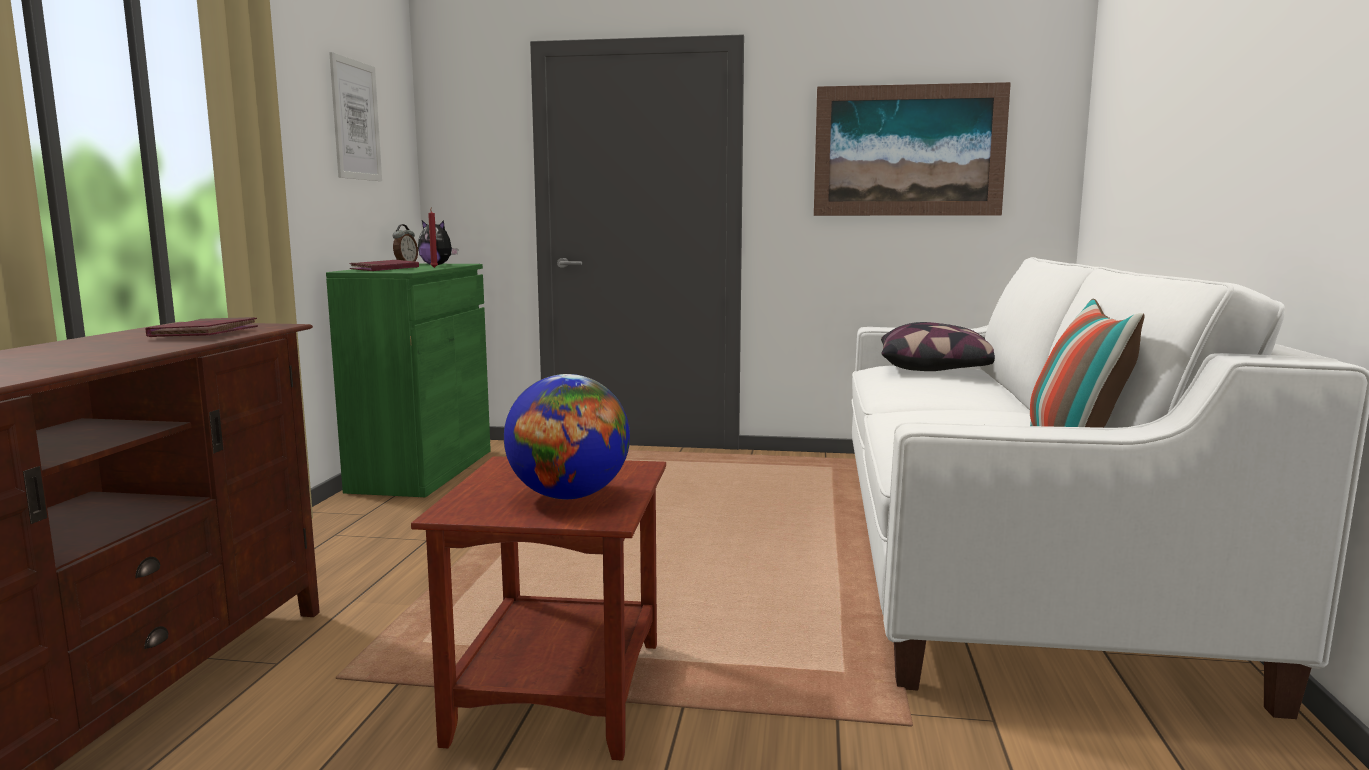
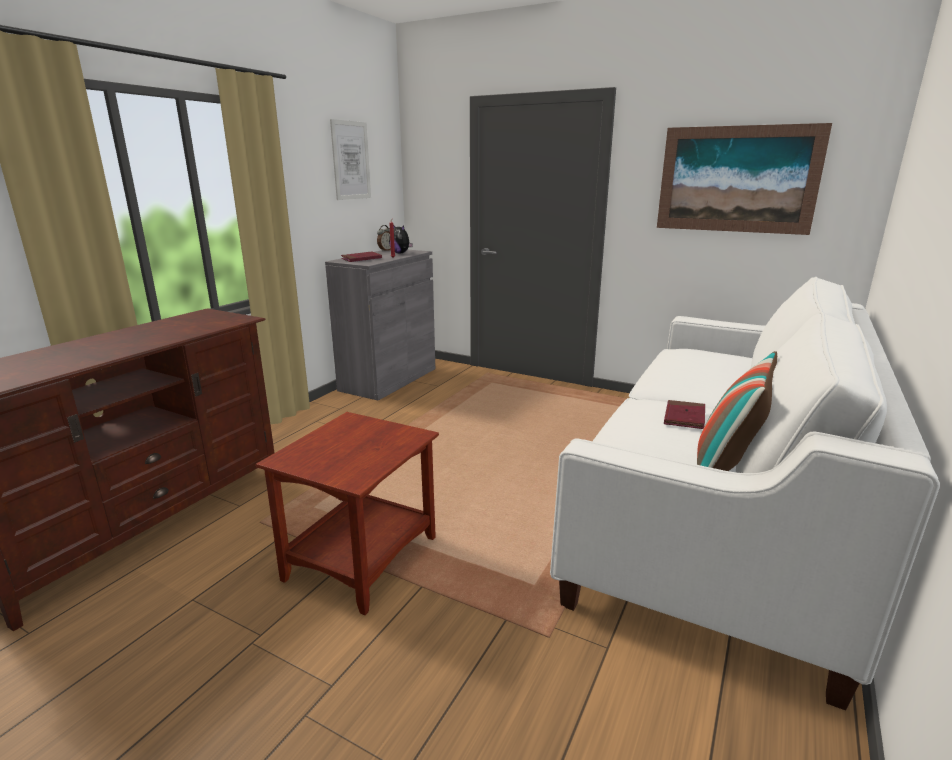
camera: 20 degrees right, 10 degrees up
red book [146,317,258,337] -> red book moved to [664,400,705,429]
green cabinet [326,263,491,497] -> grey cabinet [325,249,435,401]
globe [504,374,630,499] -> none
pillow [881,322,995,371] -> none

